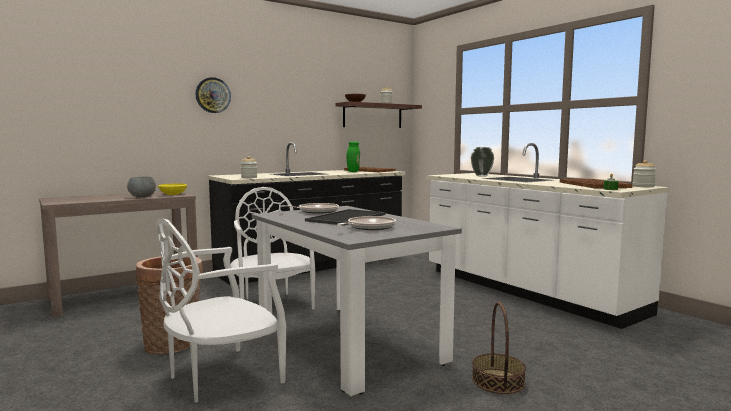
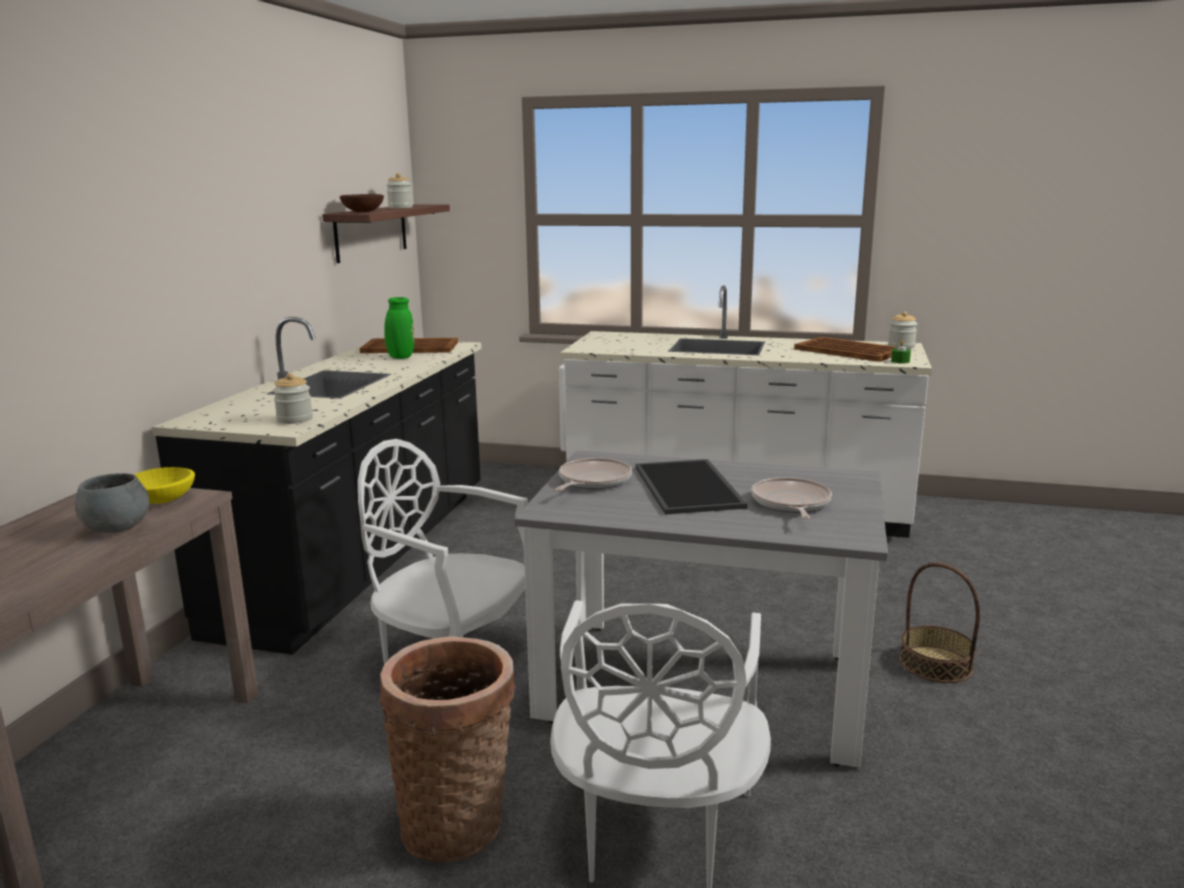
camera: 40 degrees left, 10 degrees up
wall clock [195,77,231,113] -> none
vase [471,147,494,177] -> none

